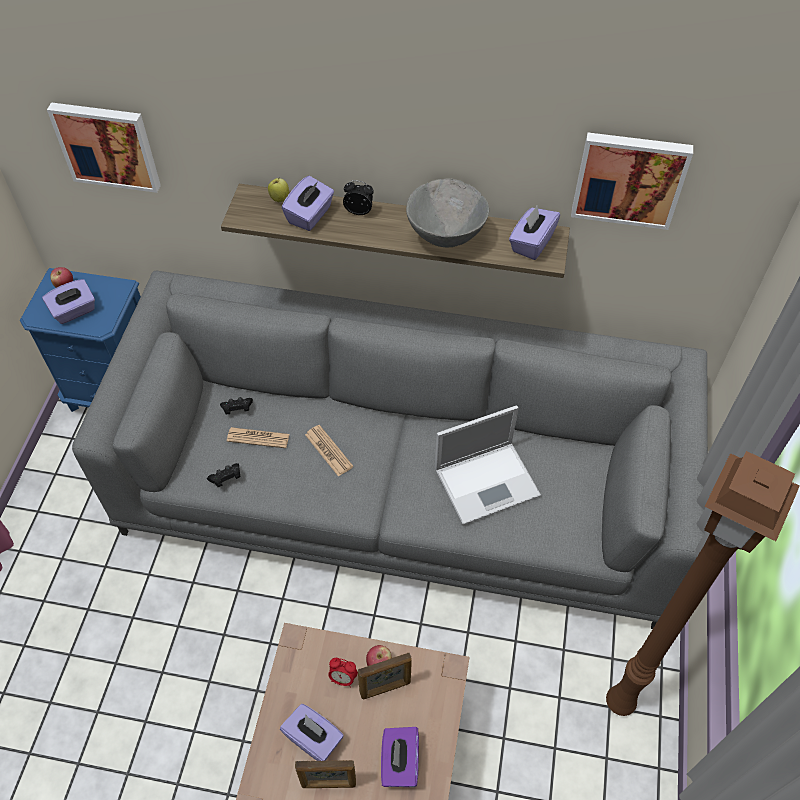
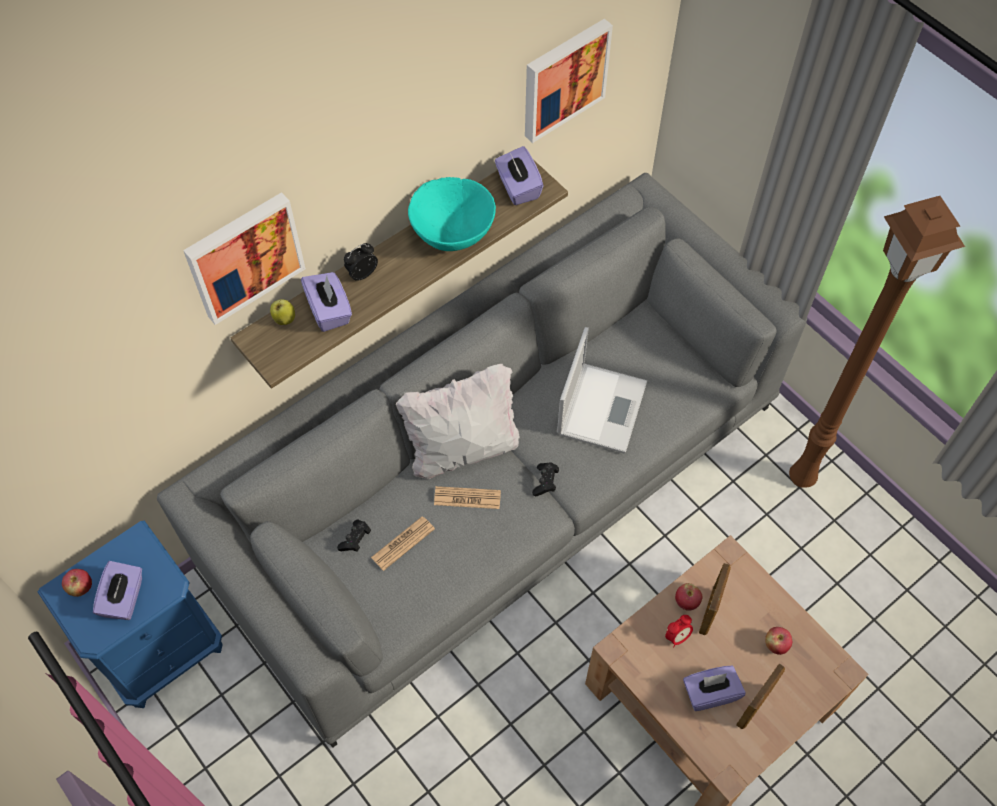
camera: 50 degrees left, 5 degrees up
picture [47,102,161,193] -> picture moved to [183,192,306,325]
black game controller [207,463,241,487] -> black game controller moved to [532,462,559,496]
purple tissue box [381,727,419,787] -> apple [765,627,792,655]
grey bowl [406,179,489,247] -> turquoise bowl [408,177,496,251]
none -> white pillow [396,364,520,479]

